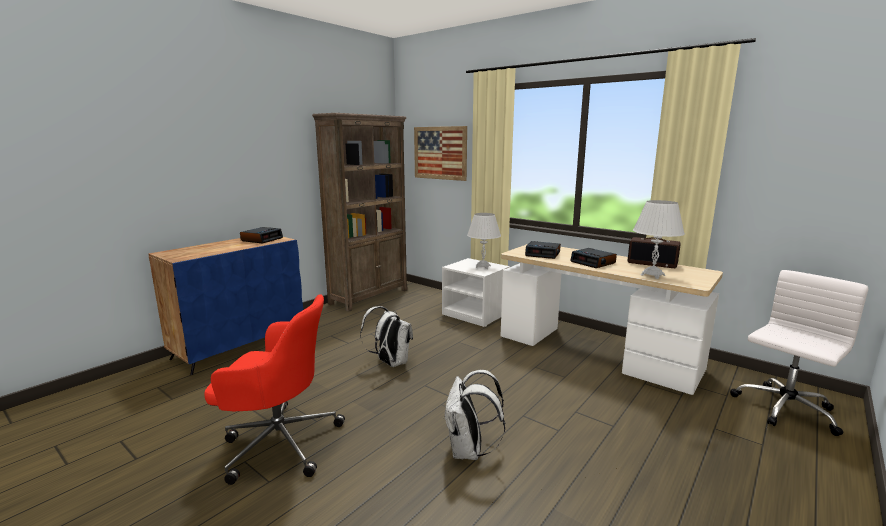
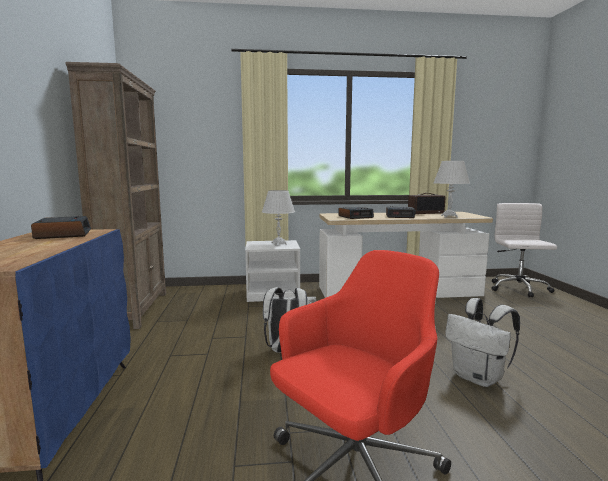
camera: 45 degrees left, 5 degrees down
picture [414,126,467,181] -> none

